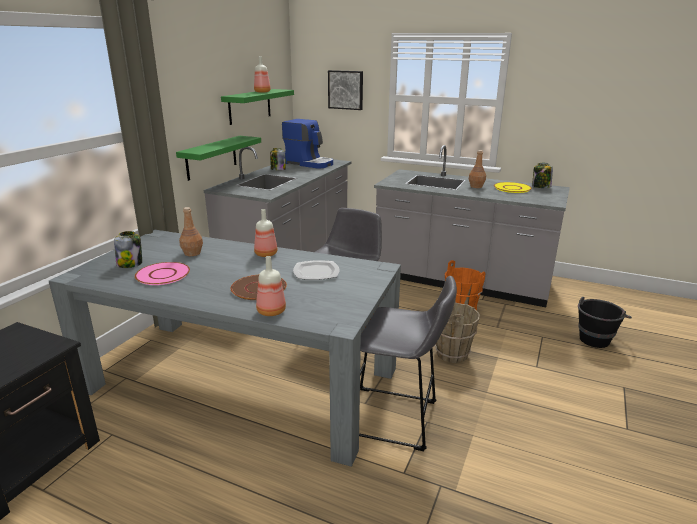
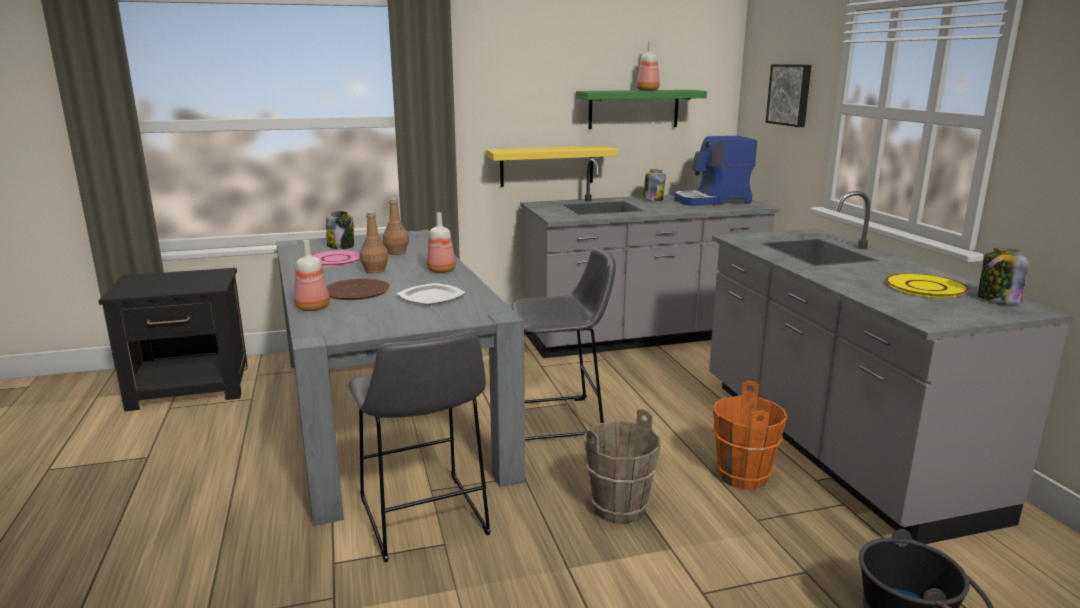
camera: 50 degrees right, 5 degrees down
green shelf [176,136,261,181] -> yellow shelf [486,146,618,187]
coffee machine [282,119,333,169] -> coffee machine turned 90 degrees clockwise [674,136,757,206]
brown bottle [469,150,486,188] -> brown bottle moved to [360,211,389,274]

